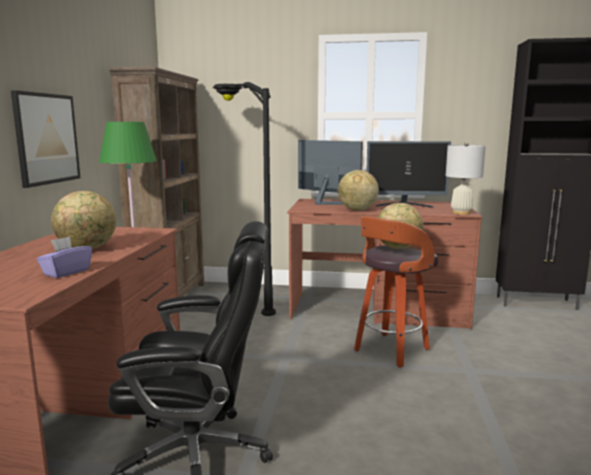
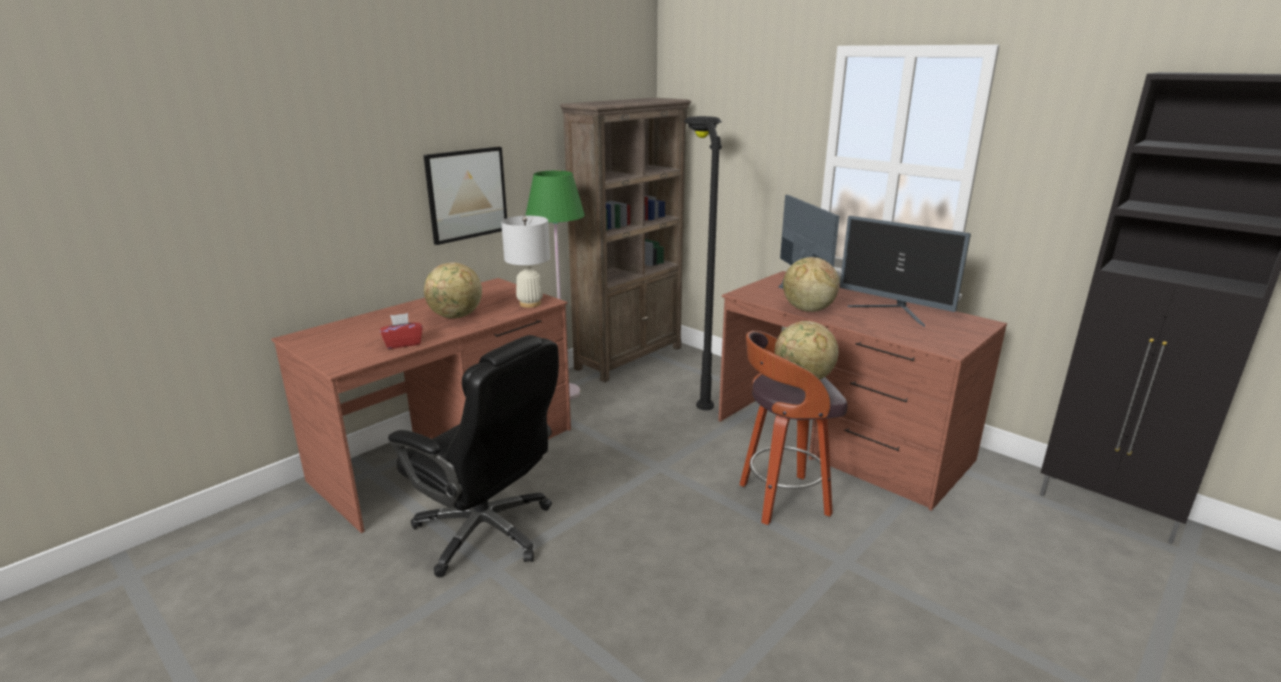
camera: 35 degrees right, 10 degrees up
purple tissue box [37,236,92,278] -> red tissue box [380,313,423,349]
white table lamp [446,142,486,215] -> white table lamp moved to [501,216,550,308]

